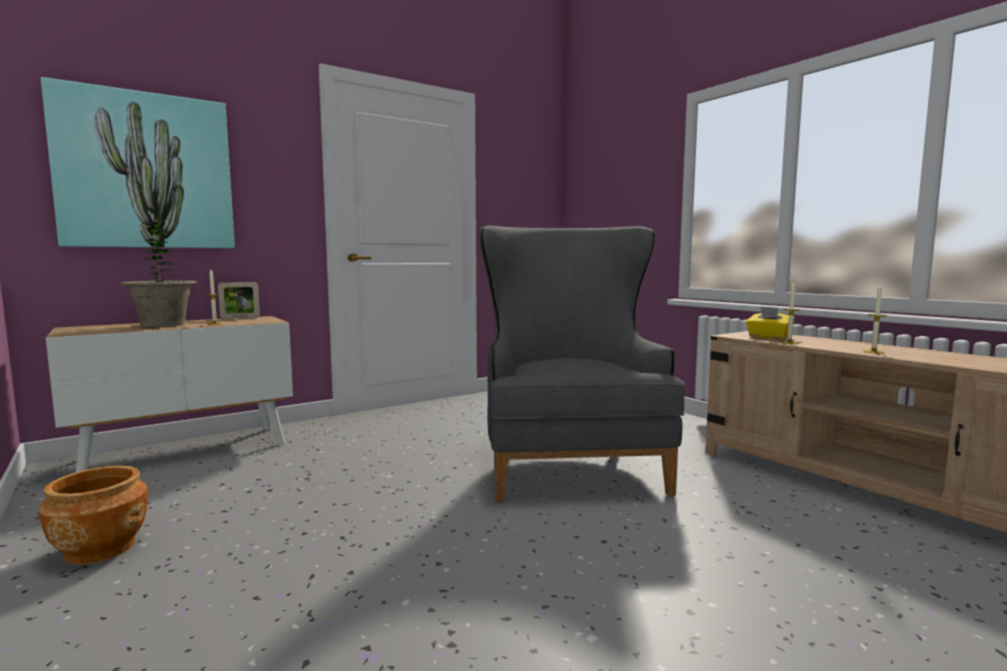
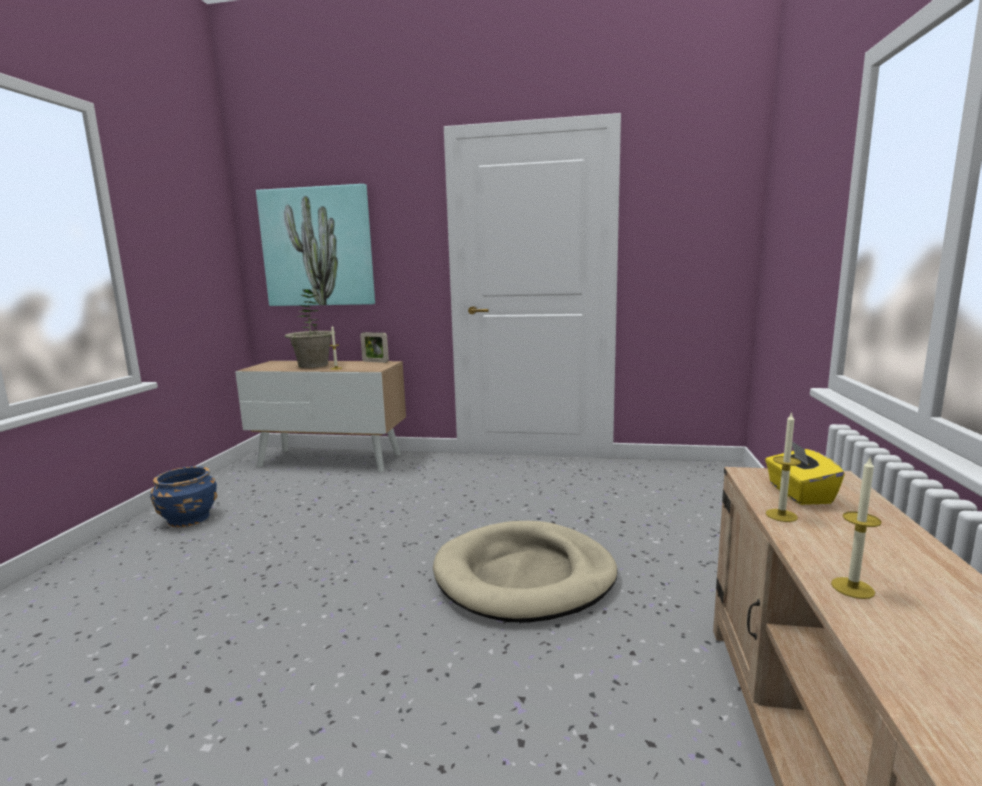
camera: 45 degrees right, 5 degrees up
brown planter [38,466,148,565] -> blue planter [150,466,217,527]
grey armchair [479,226,685,502] -> beige dog bed [433,521,618,623]

